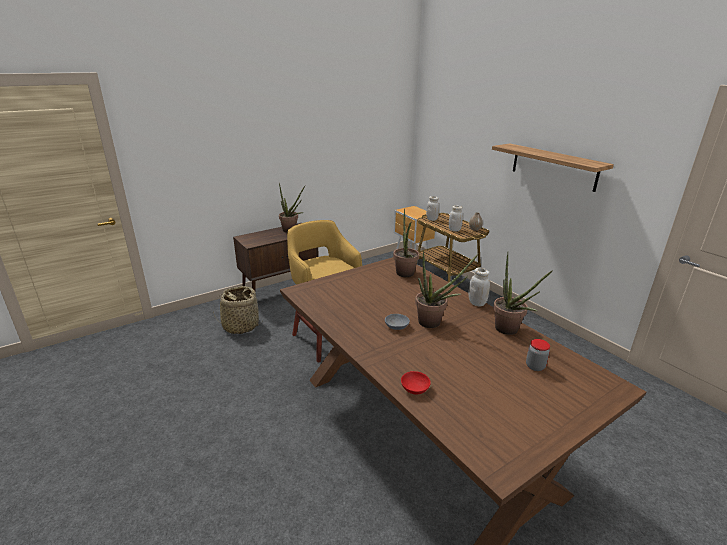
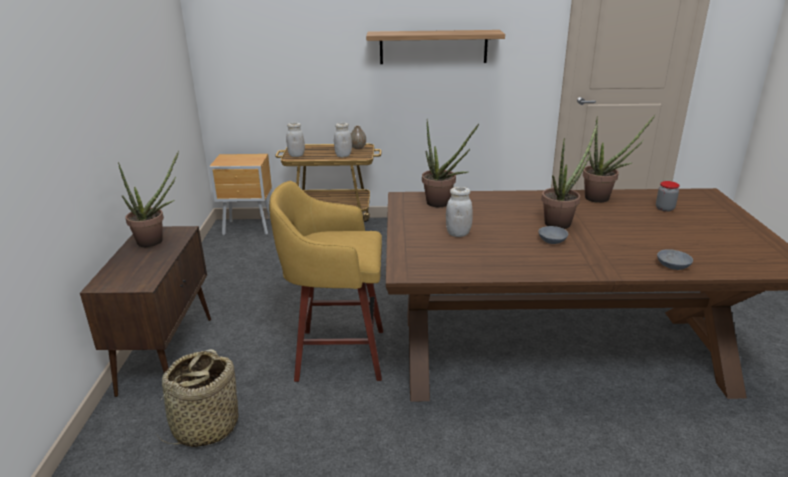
camera: 55 degrees left, 0 degrees up
red bowl [401,371,431,395] -> grey bowl [657,249,693,270]
white jar [469,268,490,306] -> white jar moved to [446,187,473,237]

